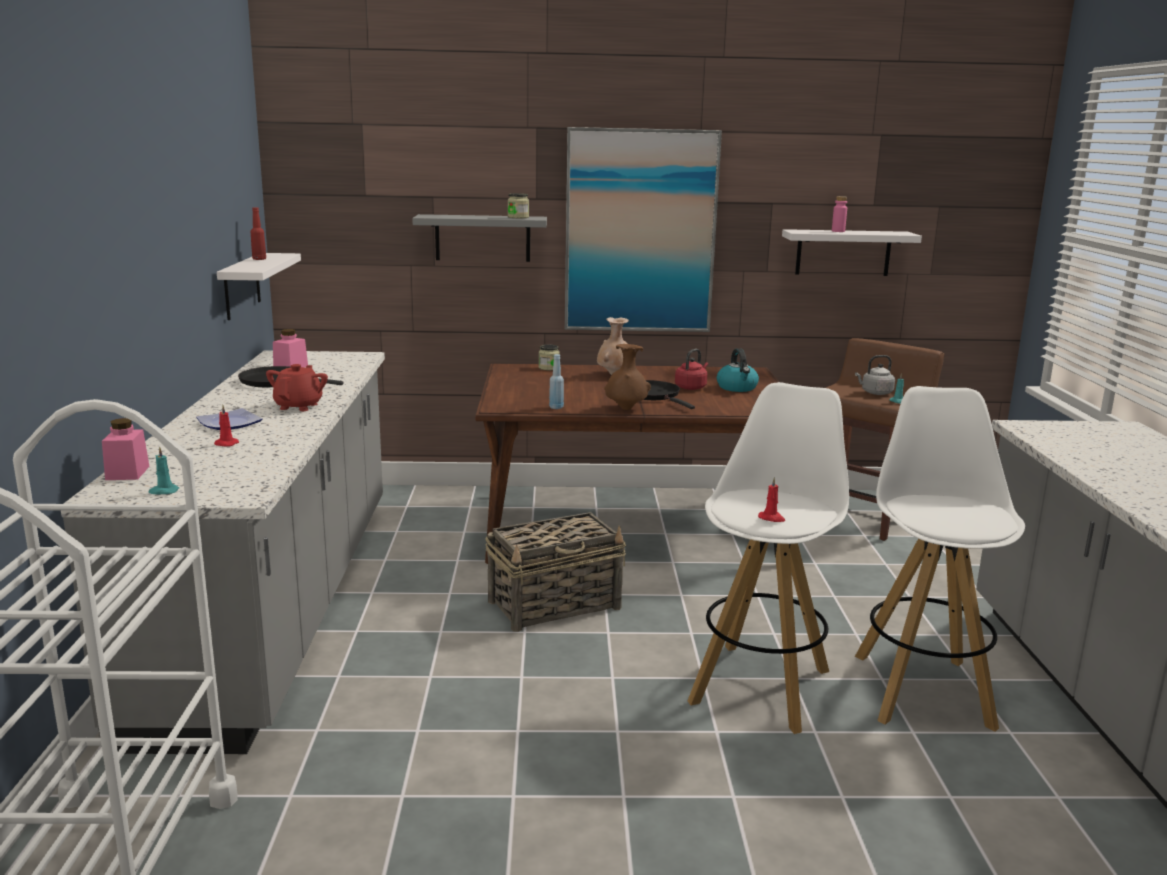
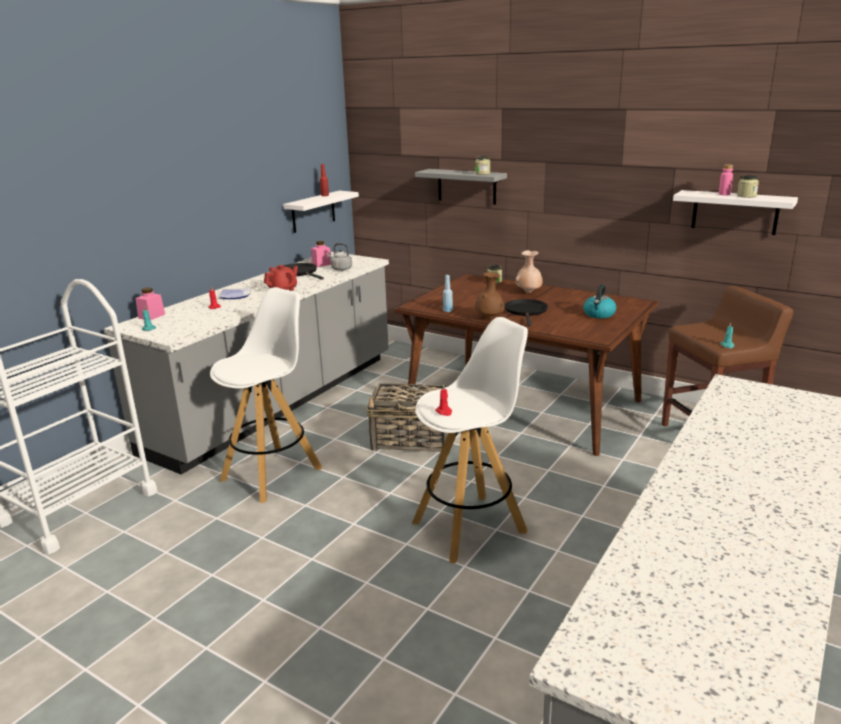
camera: 35 degrees right, 5 degrees up
picture [565,127,722,332] -> none
red kettle [675,349,708,390] -> none
grey kettle [855,355,895,395] -> grey kettle moved to [327,243,352,271]
white stool [855,386,1025,732] -> white stool moved to [210,287,322,503]
none -> jar [737,175,759,198]

